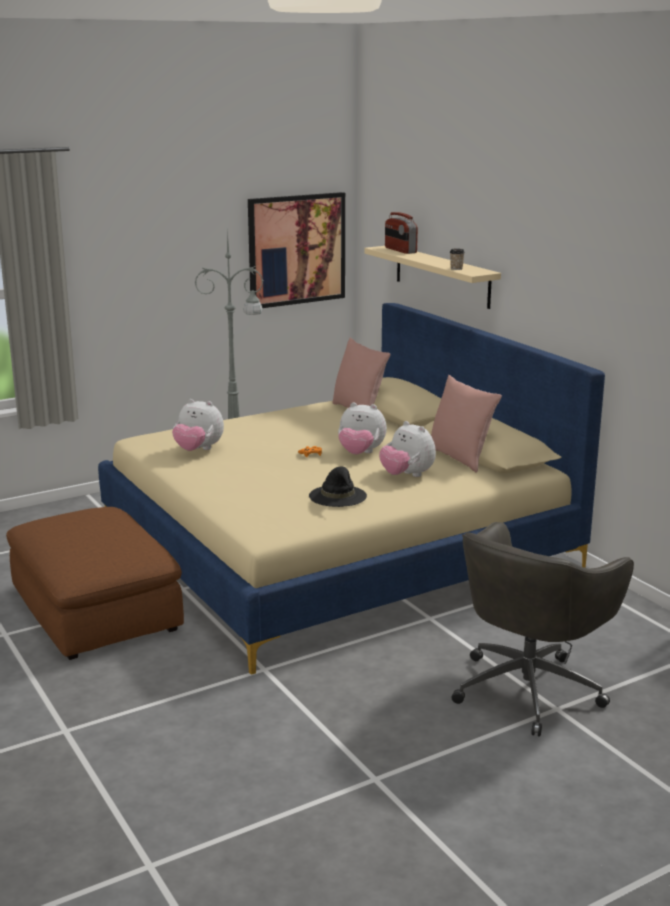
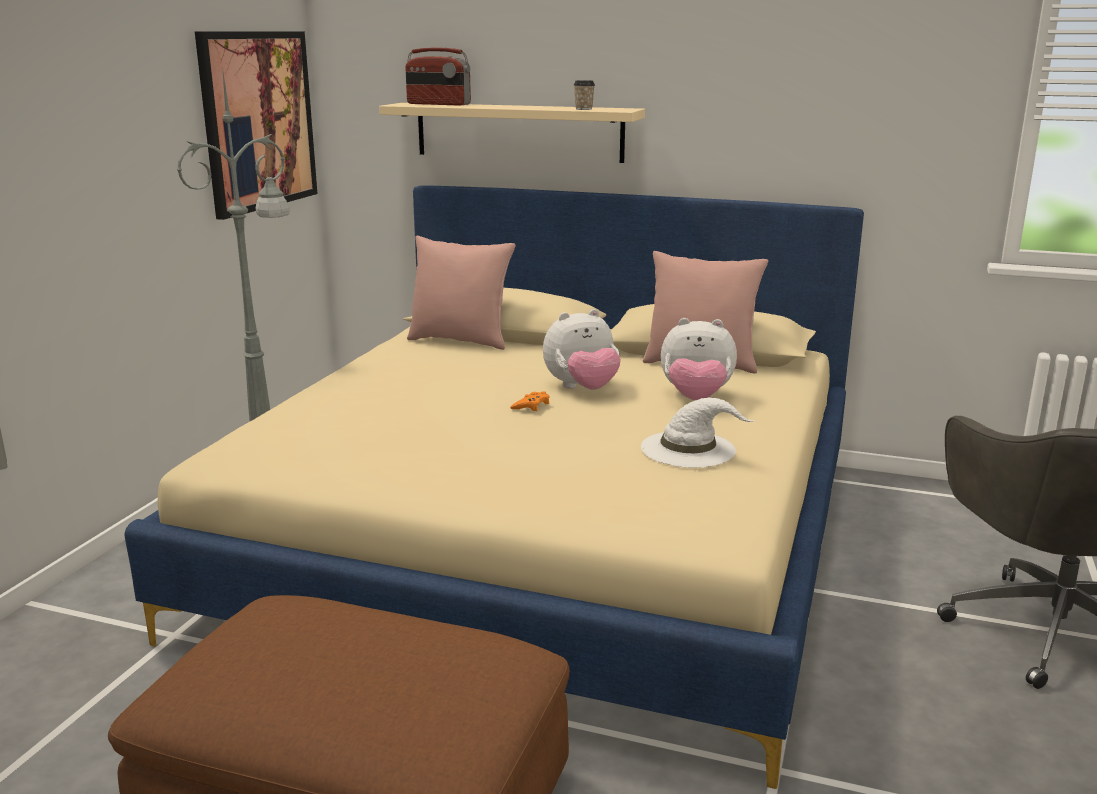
camera: 40 degrees left, 0 degrees up
plush toy [172,399,224,451] -> none
black hat [309,466,367,507] -> white hat [641,398,754,468]

